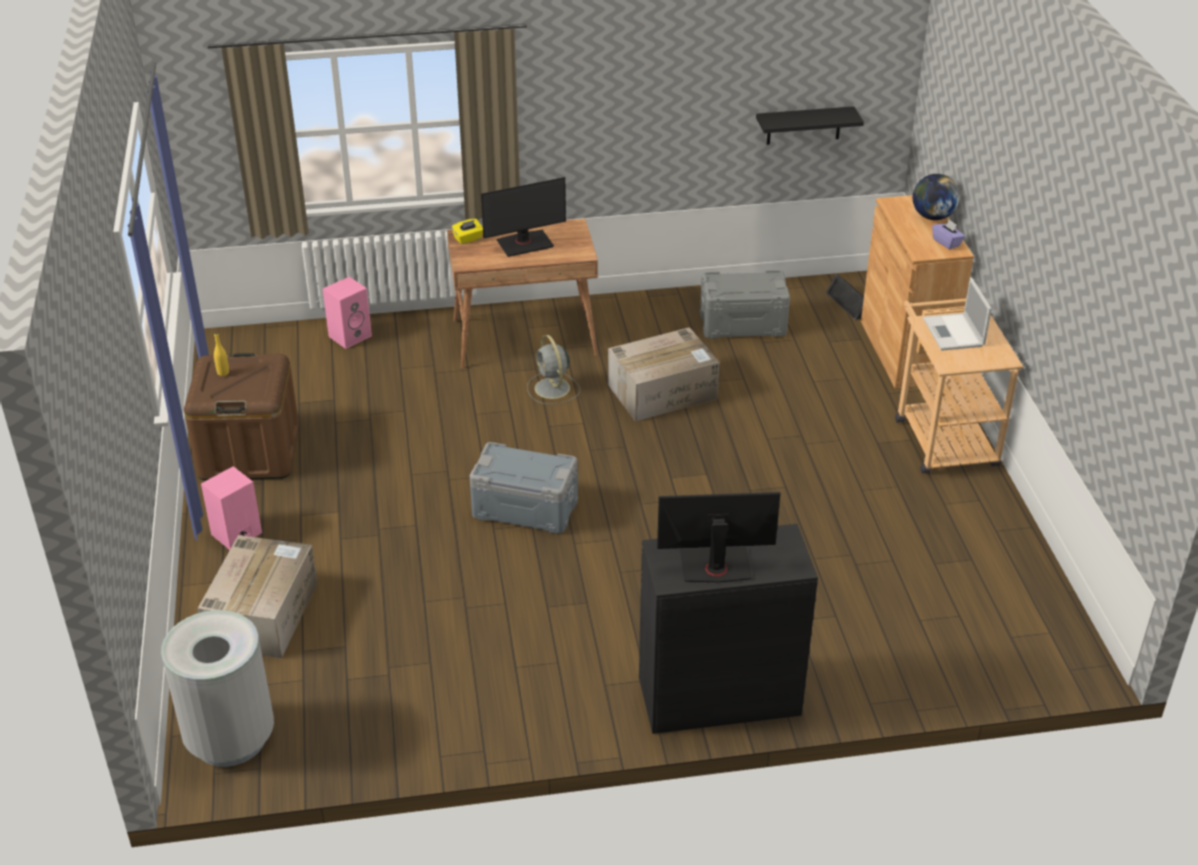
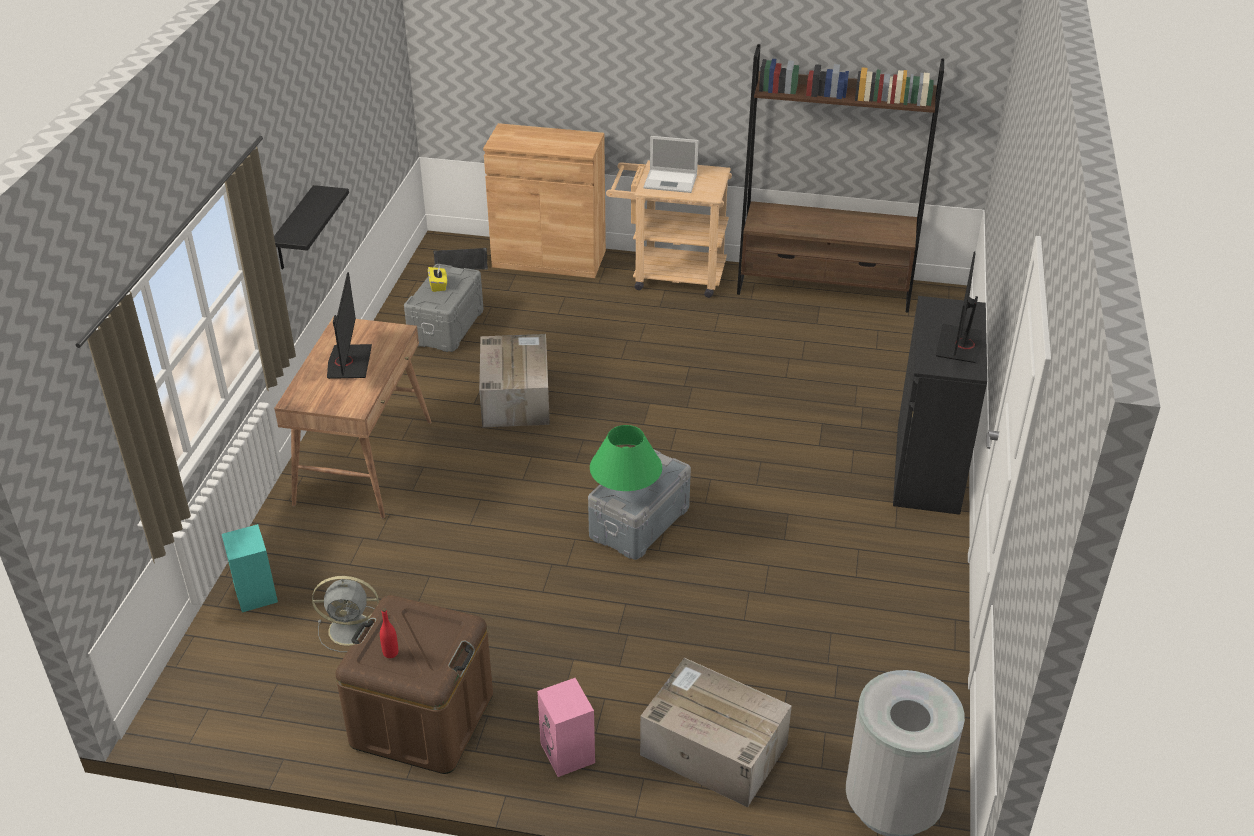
camera: 70 degrees left, 0 degrees up
yellow bottle [214,332,229,376] -> red bottle [380,608,398,658]
pink speaker [323,277,372,349] -> turquoise speaker [222,524,278,612]
yellow tissue box [451,219,483,245] -> yellow tissue box moved to [428,267,447,292]
grey fan [527,335,580,405] -> grey fan moved to [312,576,379,652]
black shelf [756,106,864,145] -> black shelf moved to [274,185,349,269]
globe [913,174,960,220] -> none
purple tissue box [932,219,965,249] -> none
none -> green table lamp [590,425,662,491]
none -> brown bookcase [737,44,944,313]

